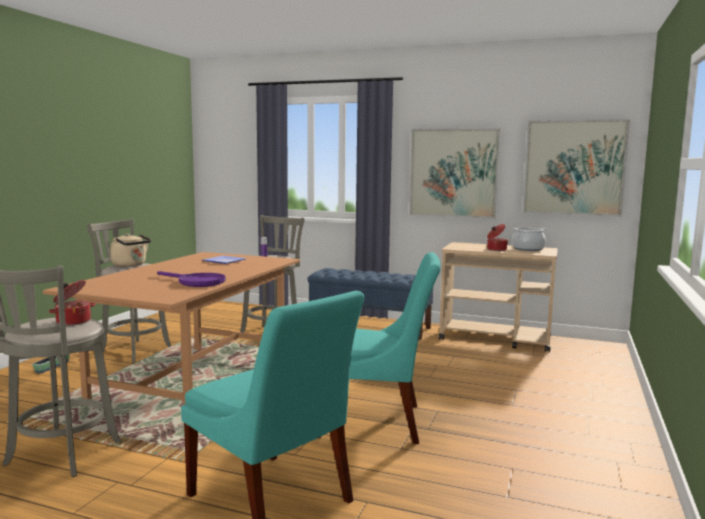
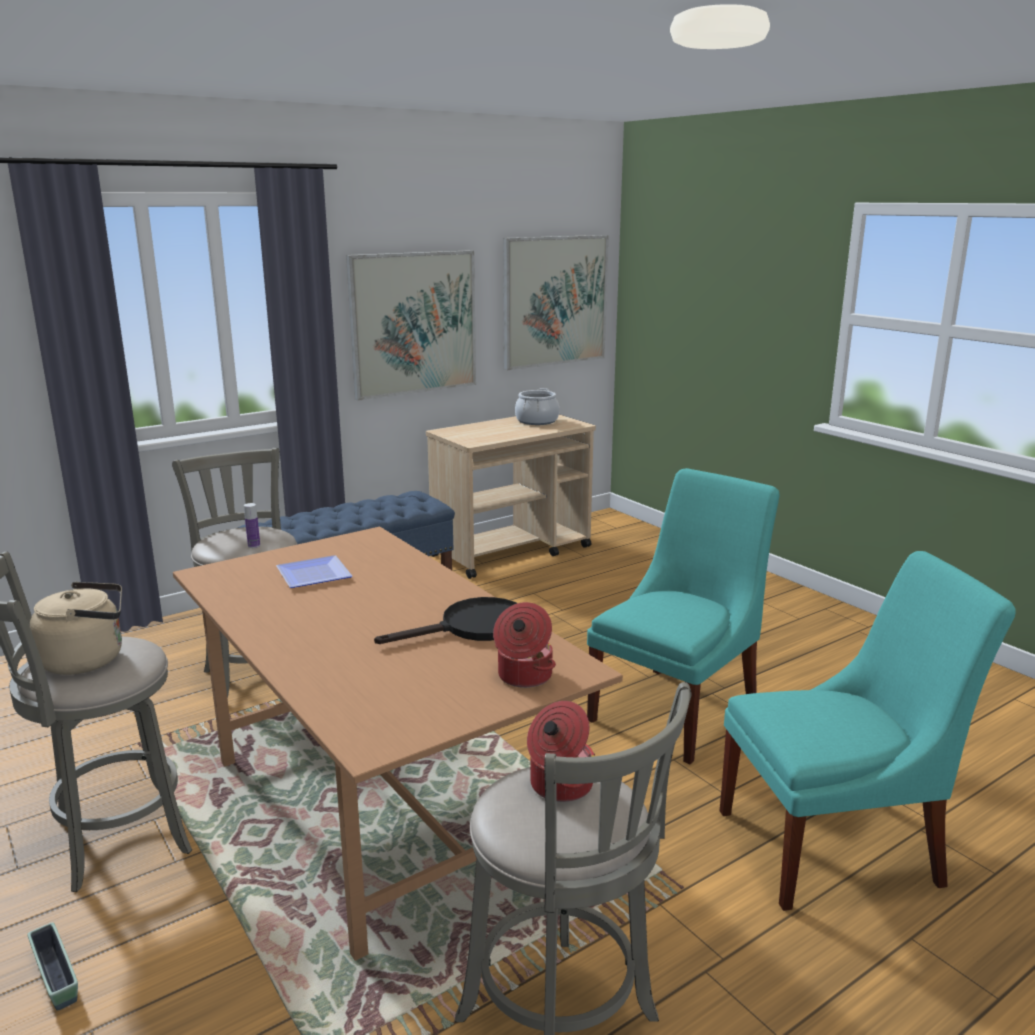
camera: 55 degrees left, 10 degrees up
purple frying pan [157,271,226,287] -> black frying pan [374,597,517,644]
cooking pot [487,224,508,251] -> cooking pot moved to [493,602,556,688]

